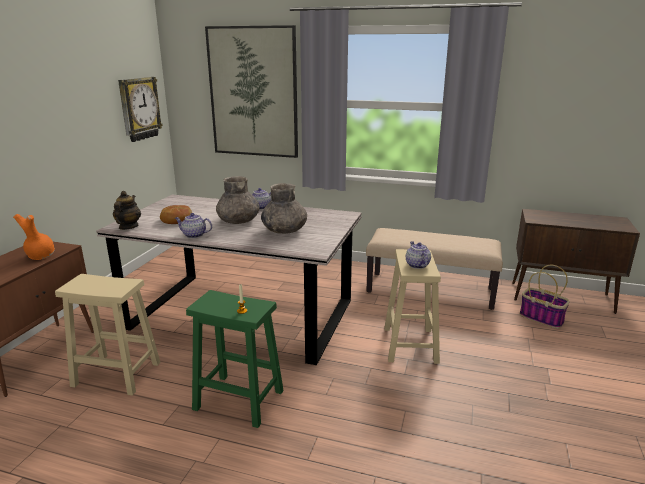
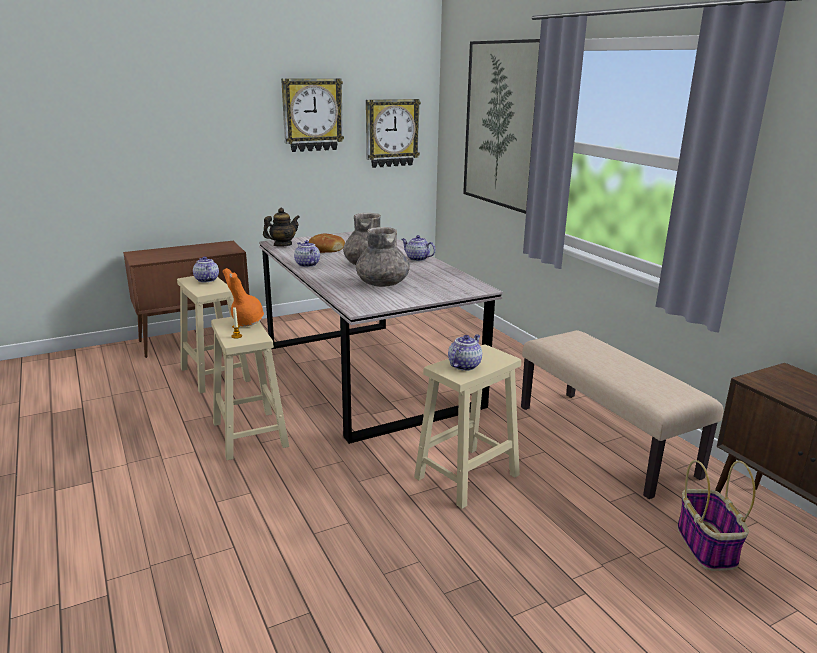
camera: 45 degrees right, 0 degrees up
orange vase [13,214,55,260] -> orange vase moved to [222,268,264,326]
green stool [186,290,283,428] -> beige stool [211,317,289,460]
none -> teapot [193,256,219,283]
none -> wall clock [281,78,344,152]

